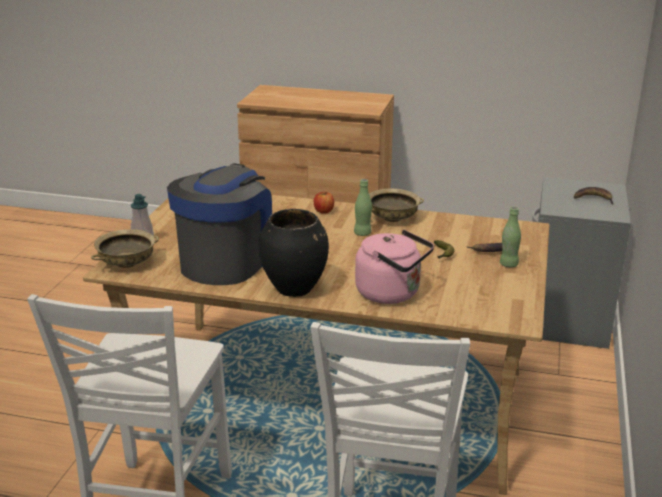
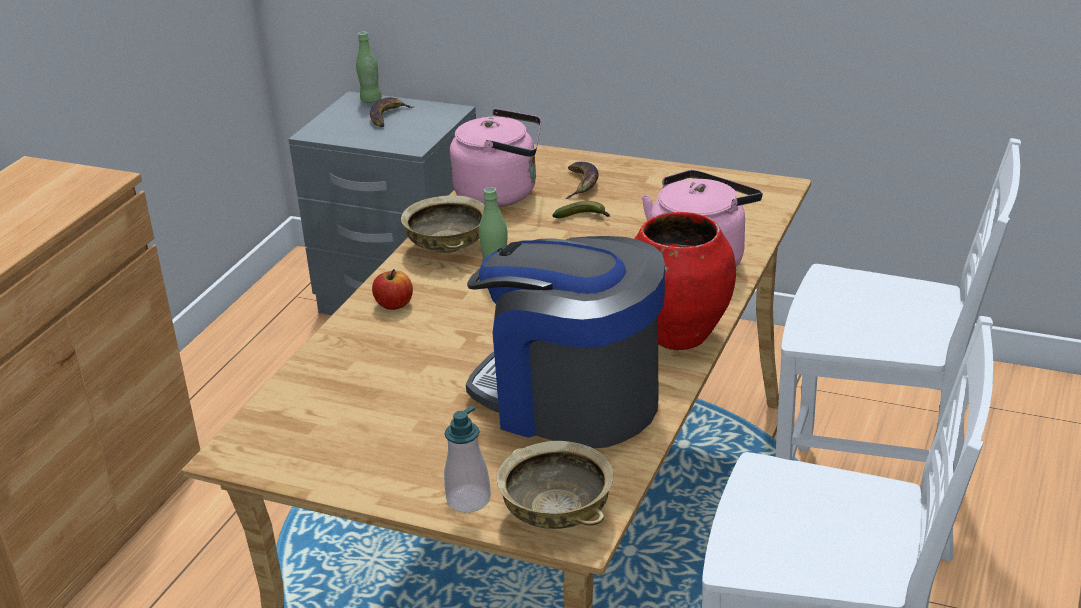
camera: 80 degrees left, 5 degrees up
black vase [259,209,329,297] -> red vase [634,212,736,350]
green bottle [500,207,521,268] -> green bottle moved to [356,32,382,103]
none -> pink kettle [450,109,541,207]

